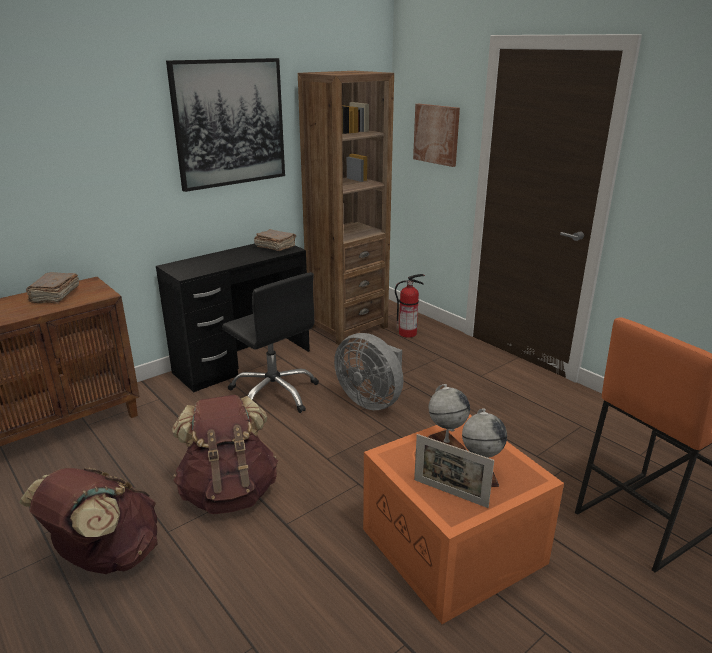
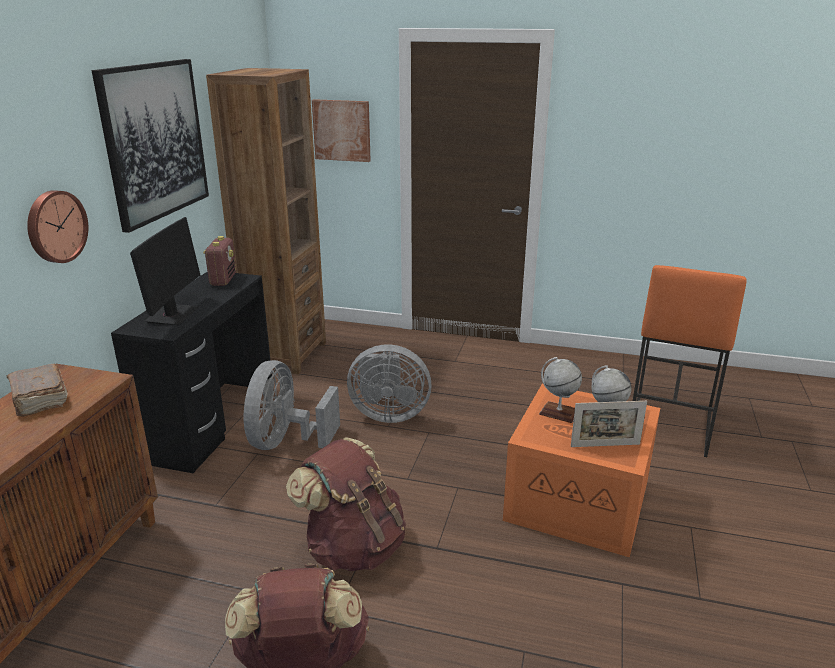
camera: 35 degrees left, 0 degrees up
black office chair [222,272,319,413] -> grey fan [244,360,340,450]
brown book [254,229,296,251] -> radio [203,236,236,286]
fire extinguisher [395,274,425,338] -> none
none -> wall clock [27,190,88,263]
none -> monitor [130,217,200,325]

